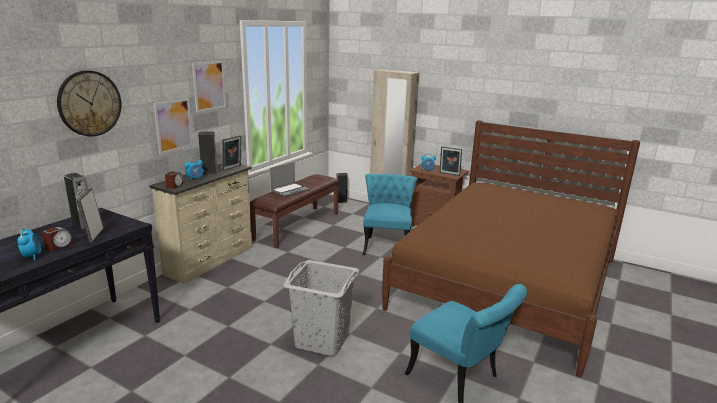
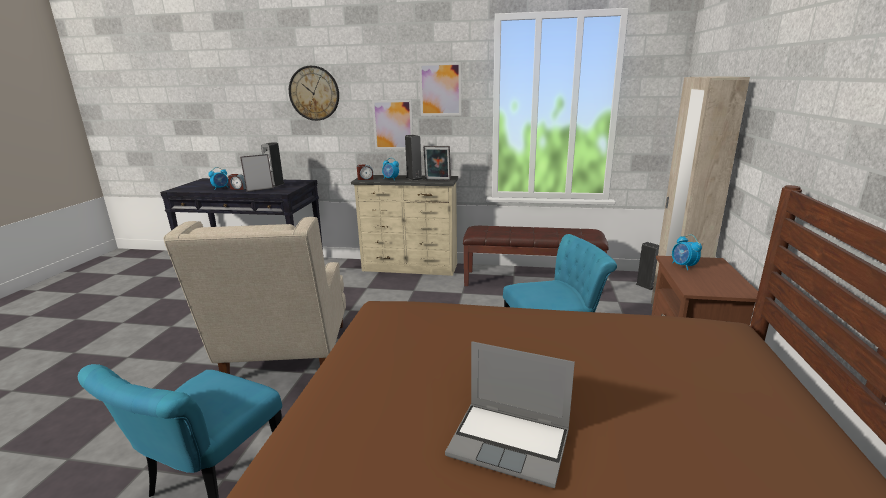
camera: 70 degrees right, 0 degrees up
laptop [270,162,309,197] -> laptop moved to [445,341,575,488]
grey laundry basket [283,260,359,356] -> beige armchair [164,217,346,374]
picture frame [439,146,462,176] -> none

